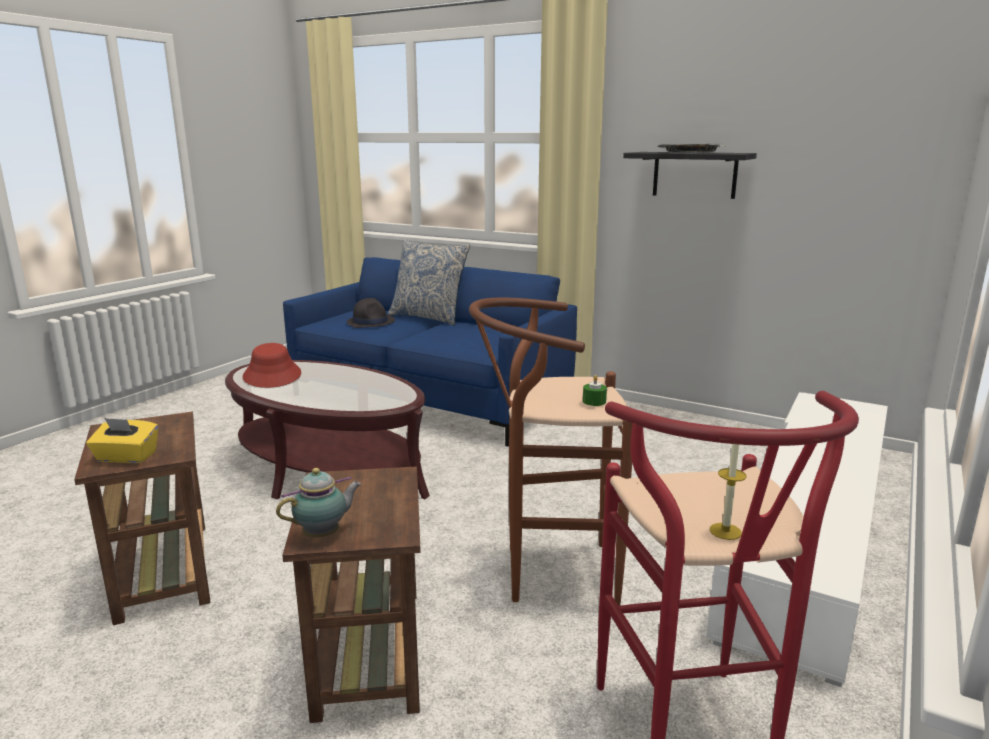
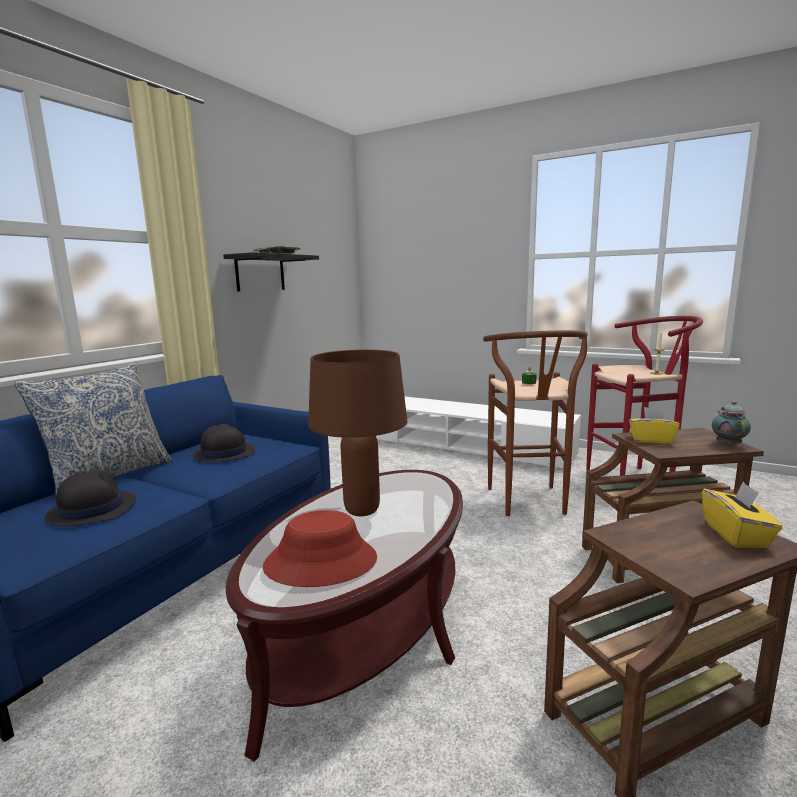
camera: 90 degrees left, 5 degrees down
teapot [276,468,362,537] -> teapot turned 45 degrees clockwise [712,401,751,446]
none -> black hat [192,424,255,462]
none -> brown table lamp [308,349,407,516]
none -> yellow tissue box [629,407,680,444]

